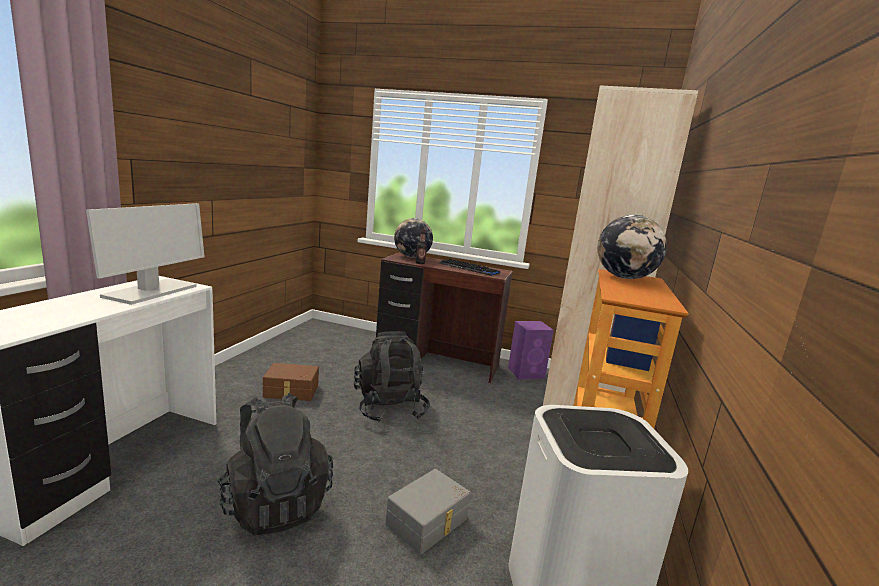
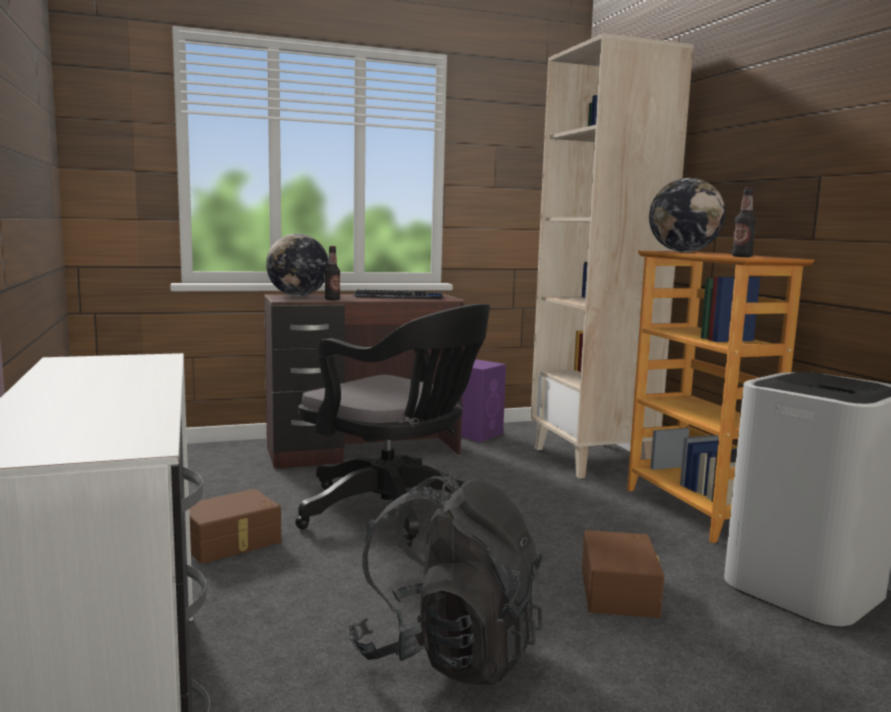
camera: 35 degrees left, 5 degrees down
monitor [86,203,205,305] -> none
black backpack [354,331,430,422] -> black office chair [295,304,490,548]
grey storage box [386,469,471,555] -> brown storage box [582,530,664,618]
none -> bottle [732,187,756,257]

